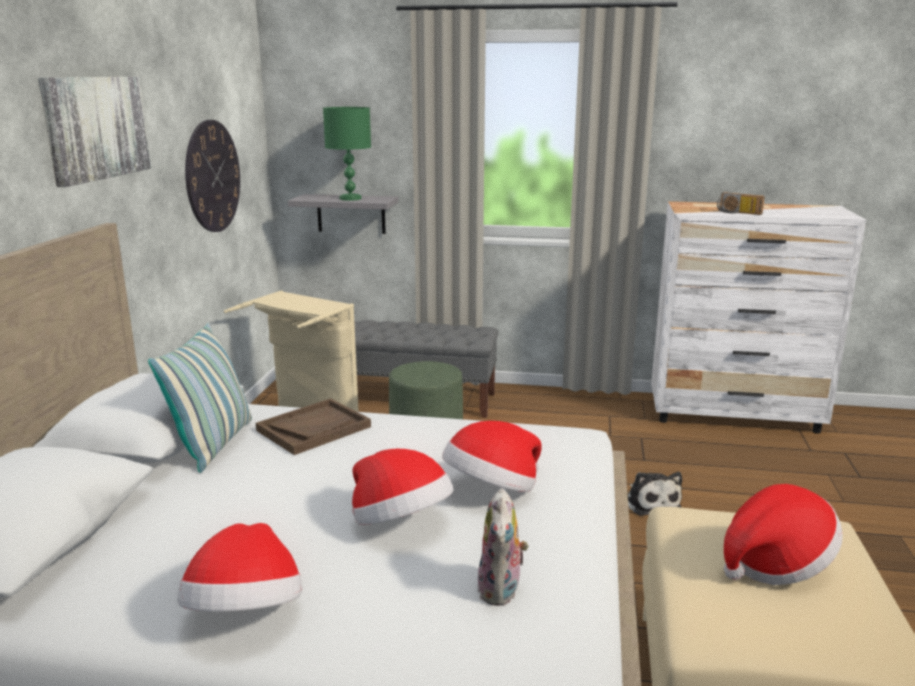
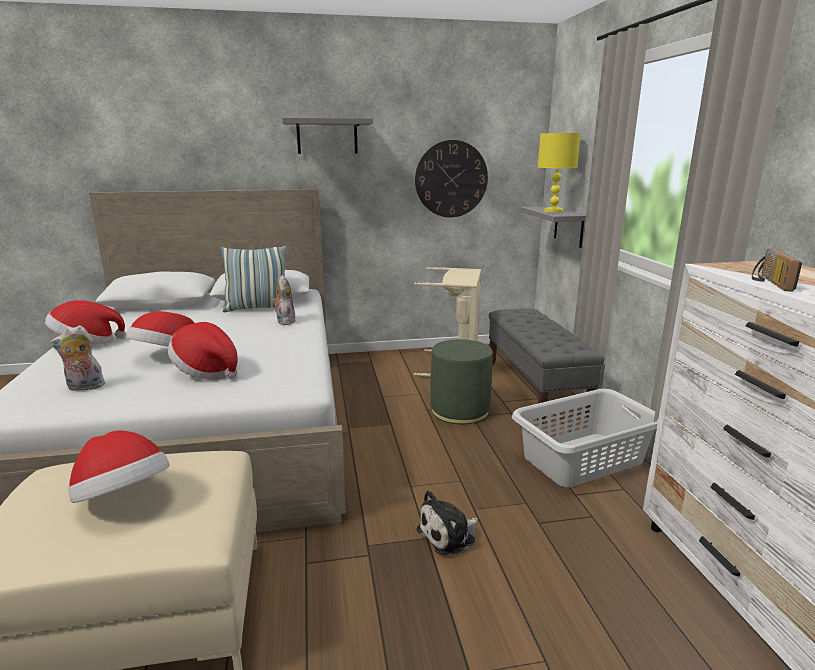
camera: 70 degrees right, 0 degrees up
picture [38,77,151,187] -> grey shelf [282,118,373,154]
brown tray [256,398,371,455] -> plush toy [272,275,296,325]
green table lamp [323,107,371,201] -> yellow table lamp [538,133,581,213]
none -> grey laundry basket [512,389,658,487]

